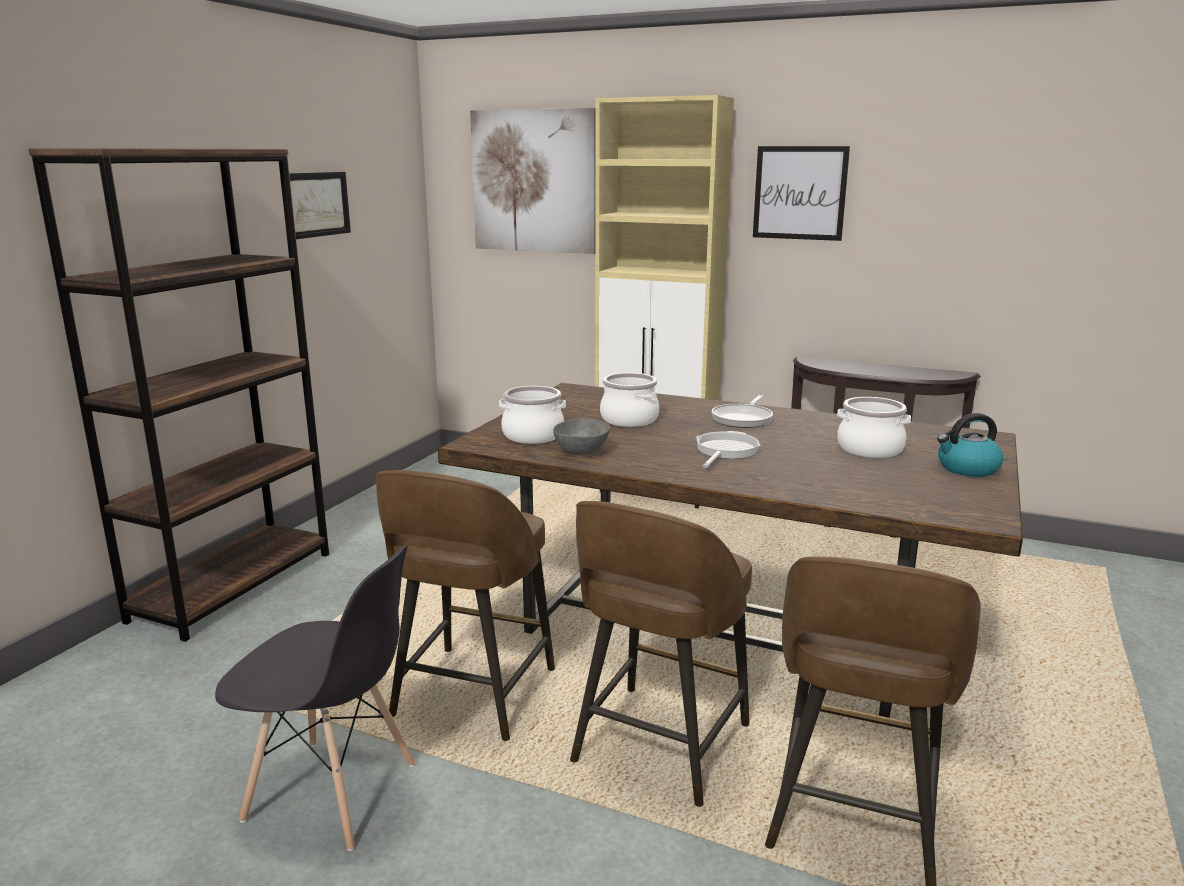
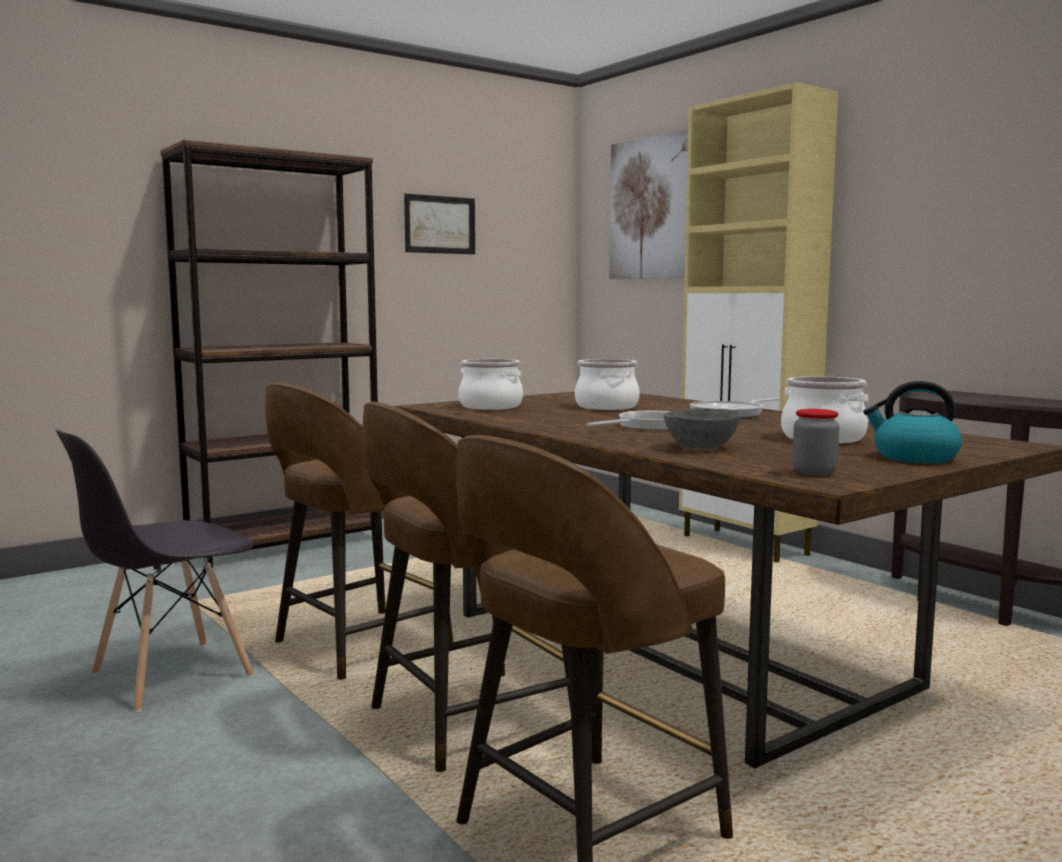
camera: 30 degrees right, 10 degrees down
grey chair [215,544,415,851] -> grey chair turned 90 degrees clockwise [56,429,254,712]
grey bowl [553,418,610,455] -> grey bowl moved to [664,408,741,449]
picture [753,146,850,241] -> none
none -> jar [792,409,839,476]

